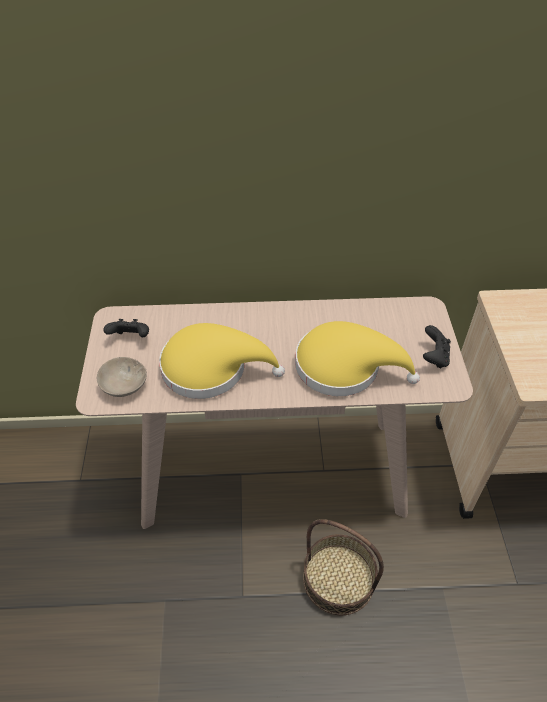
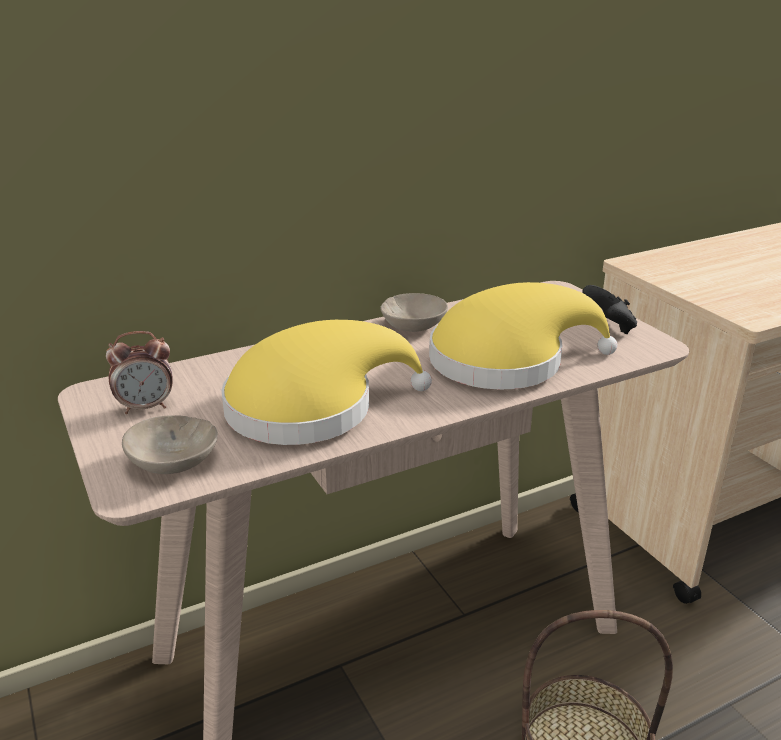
camera: 25 degrees left, 20 degrees down
black game controller [104,319,149,338] -> alarm clock [106,331,173,414]
none -> beige bowl [380,293,448,332]

